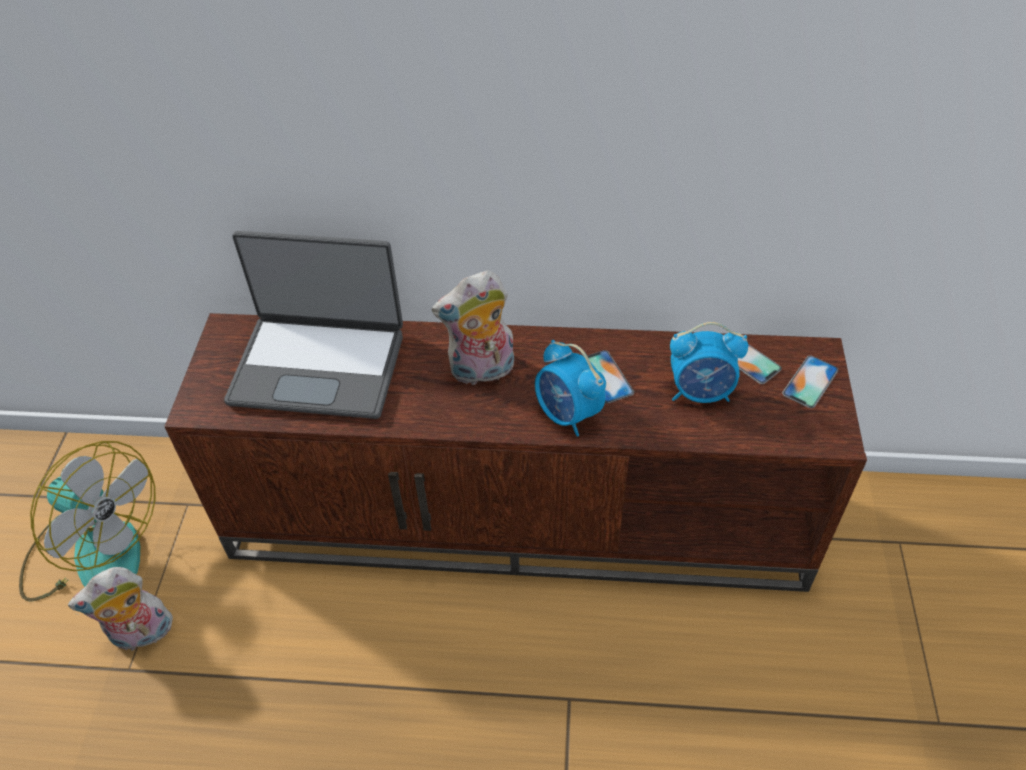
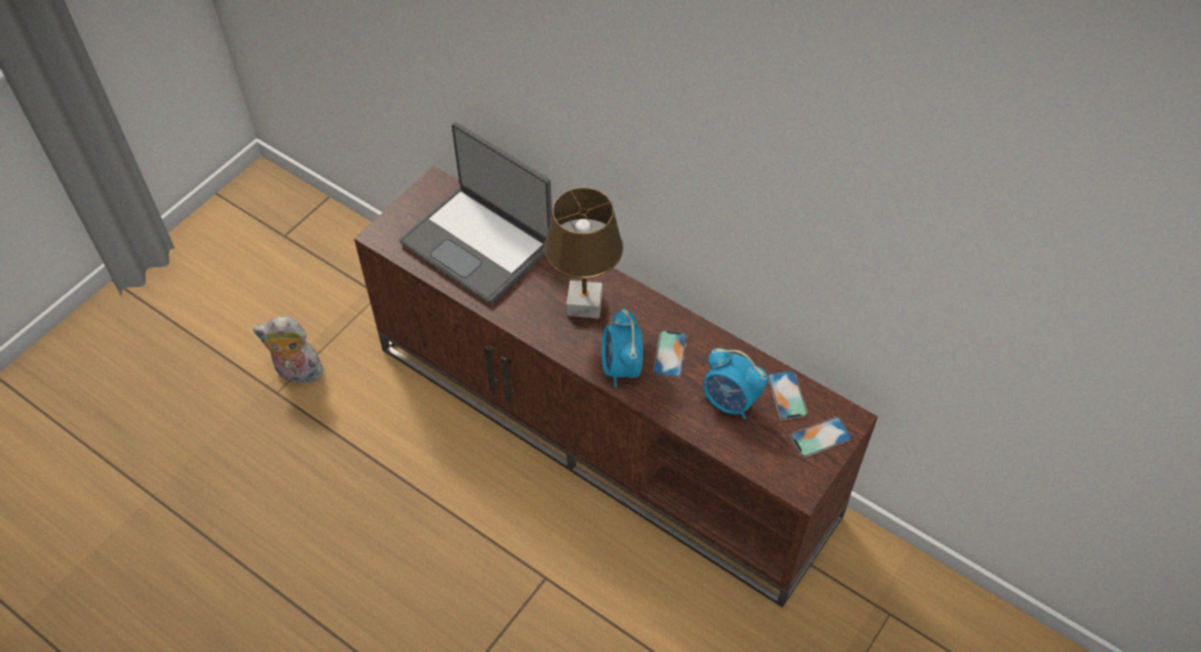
camera: 30 degrees right, 5 degrees up
fan [19,441,155,602] -> none
plush toy [432,270,514,385] -> brown table lamp [544,188,623,319]

